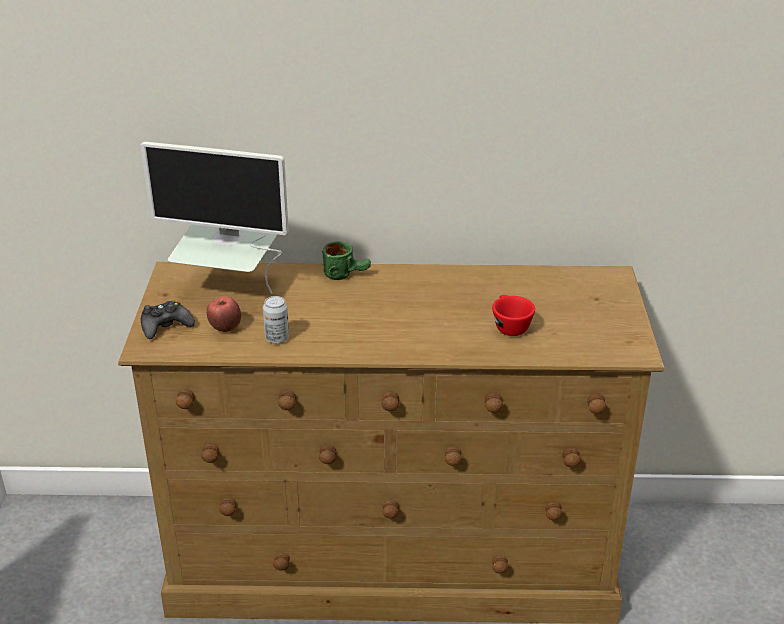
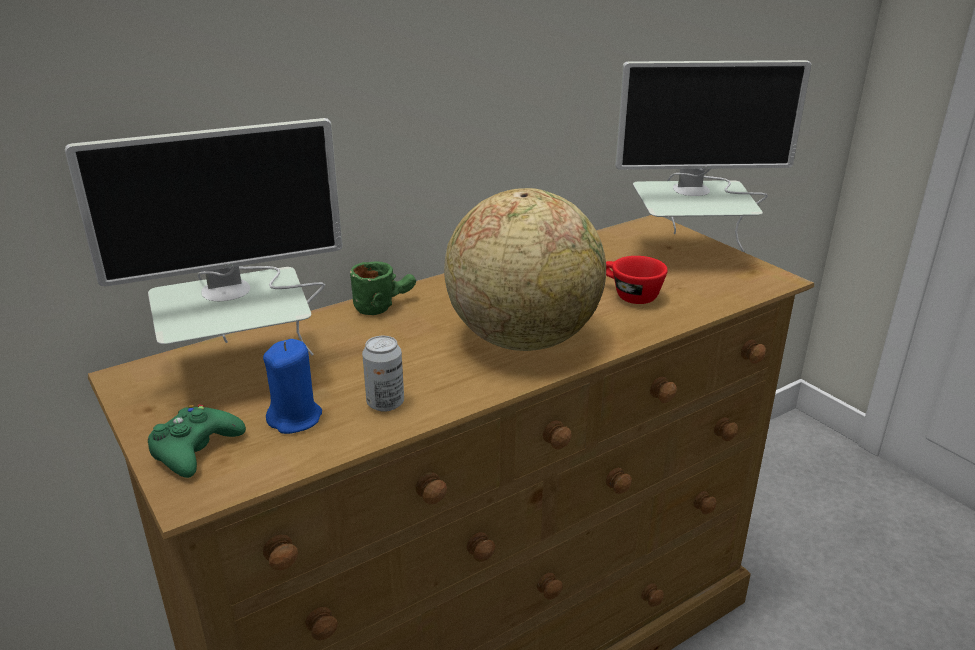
camera: 35 degrees left, 5 degrees down
black game controller [141,300,195,339] -> green game controller [148,405,246,478]
apple [207,296,241,332] -> blue candle [263,339,322,434]
none -> globe [444,188,606,351]
none -> monitor [615,60,811,252]

